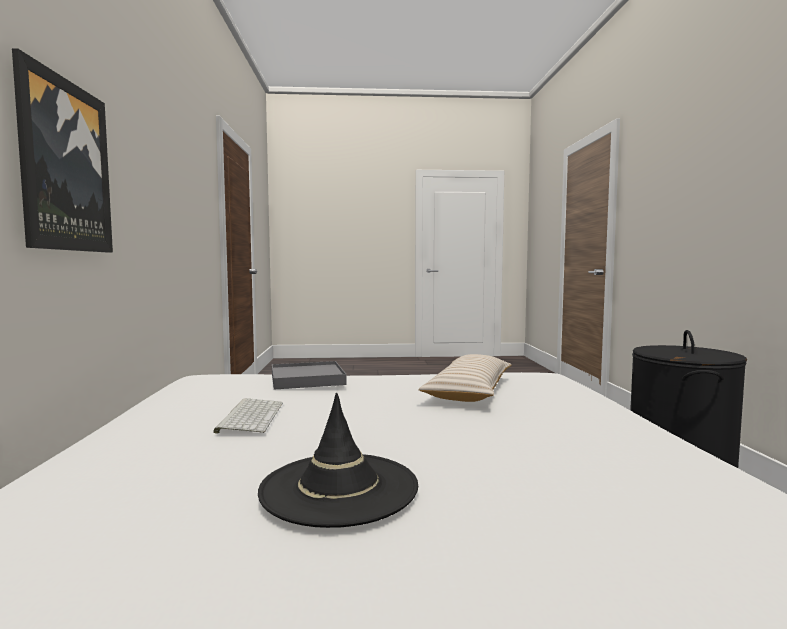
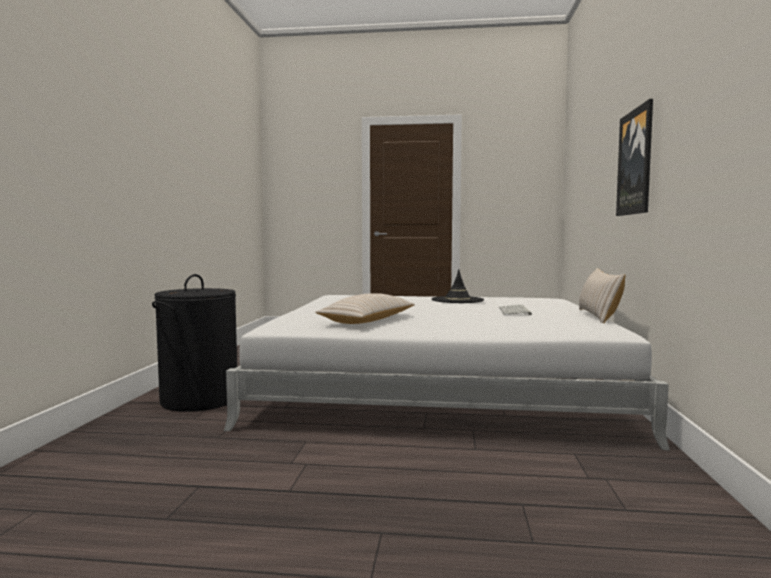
camera: 170 degrees left, 0 degrees up
grey tray [272,361,347,390] -> none
none -> beige pillow [579,268,625,323]

